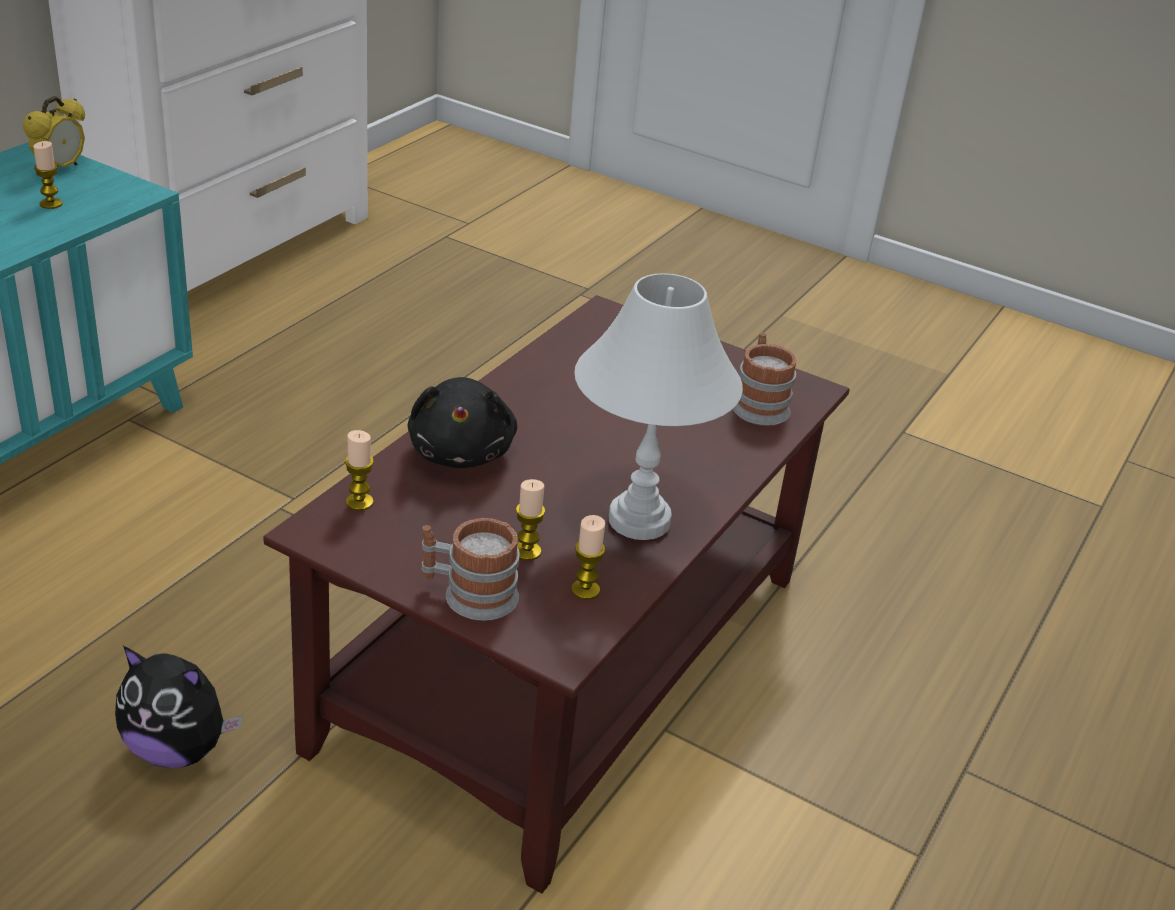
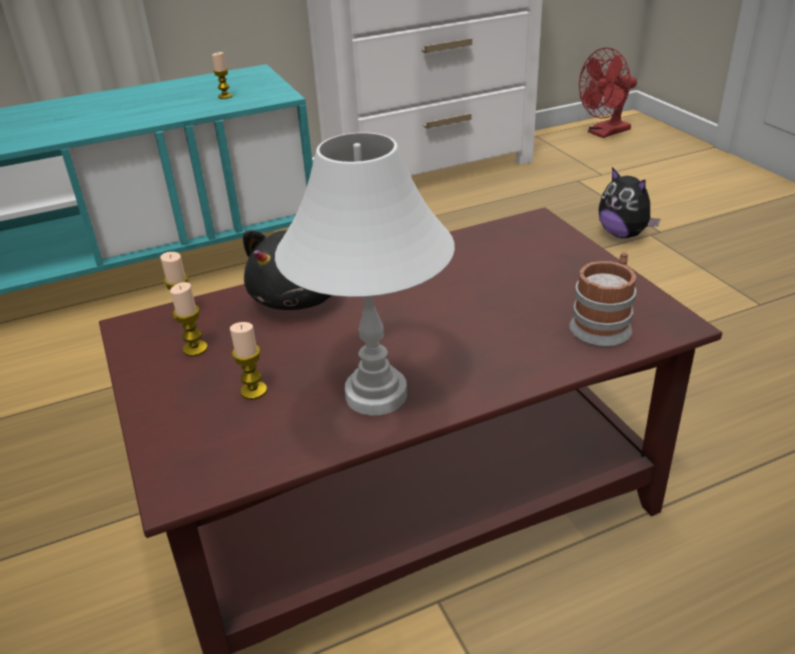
camera: 40 degrees right, 0 degrees up
alarm clock [23,96,85,168] -> none
plush toy [115,646,243,768] -> plush toy moved to [599,167,660,238]
mug [421,518,520,621] -> none
candle [571,515,605,600] -> candle moved to [170,282,208,356]
none -> red fan [579,47,637,138]

